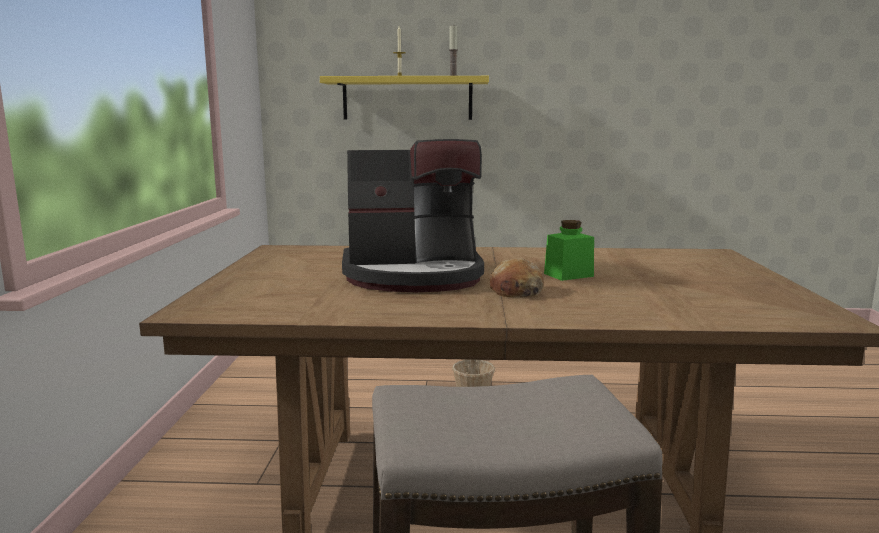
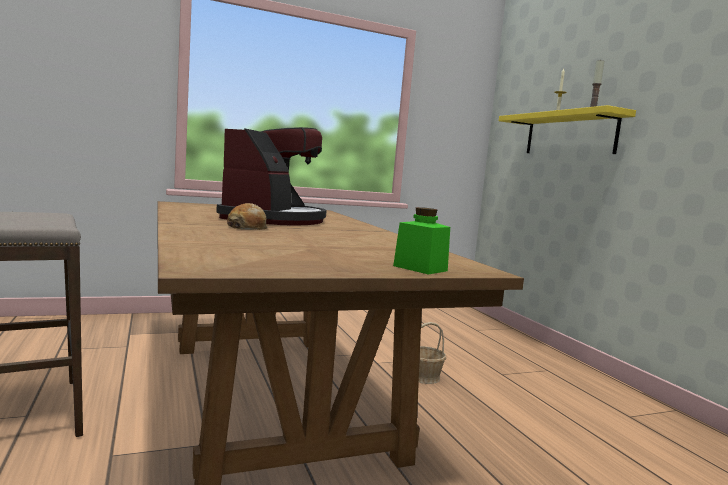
camera: 65 degrees right, 5 degrees down
coffee machine [342,139,484,292] -> coffee machine turned 135 degrees counterclockwise [216,127,327,226]
green jar [544,220,594,281] -> green jar moved to [393,207,450,275]

